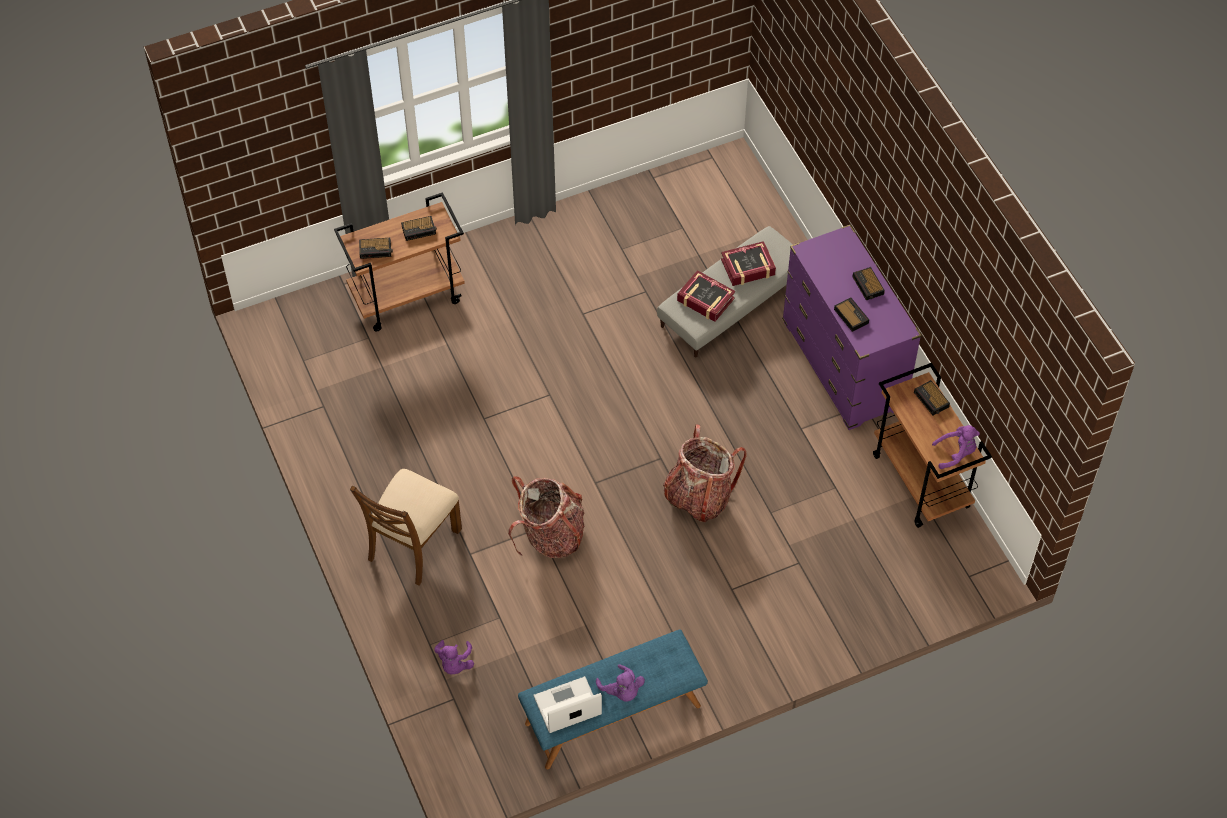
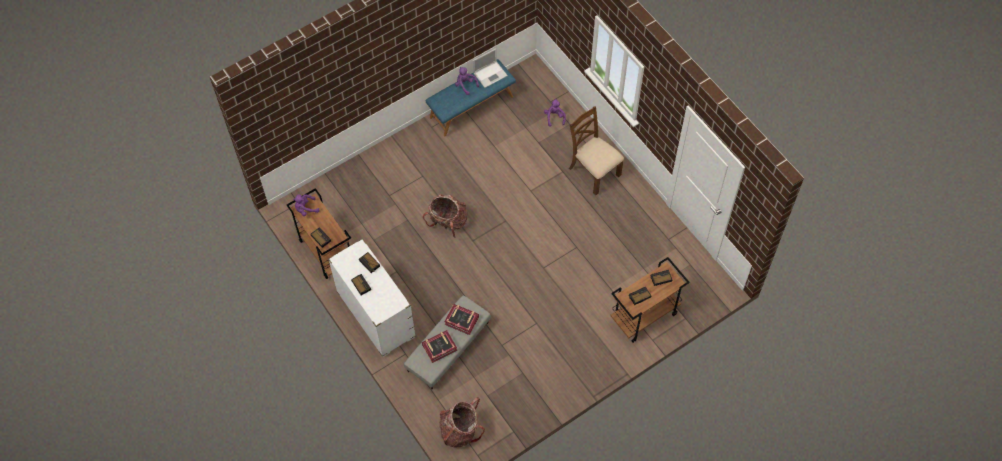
camera: 170 degrees right, 5 degrees up
brown chair [350,469,462,586] -> brown chair turned 60 degrees counterclockwise [569,106,624,195]
backpack [508,476,584,558] -> backpack moved to [439,397,485,448]
purple dresser [782,225,922,430] -> white dresser [328,238,416,357]

